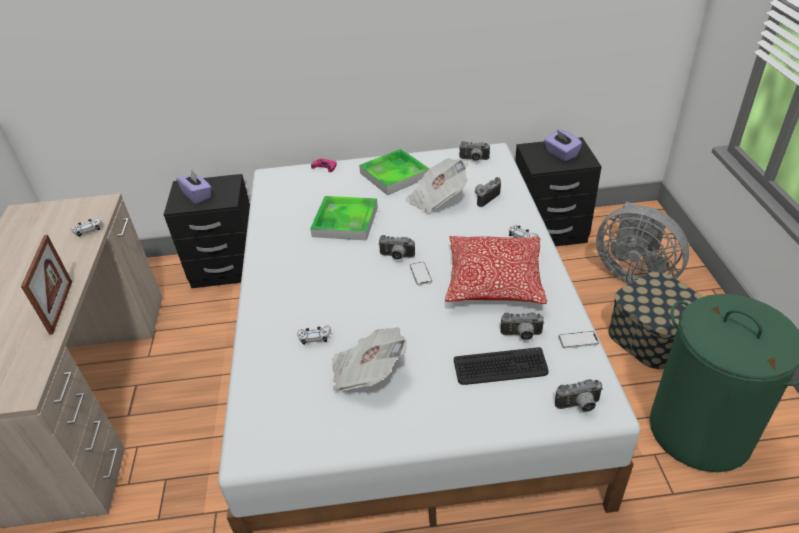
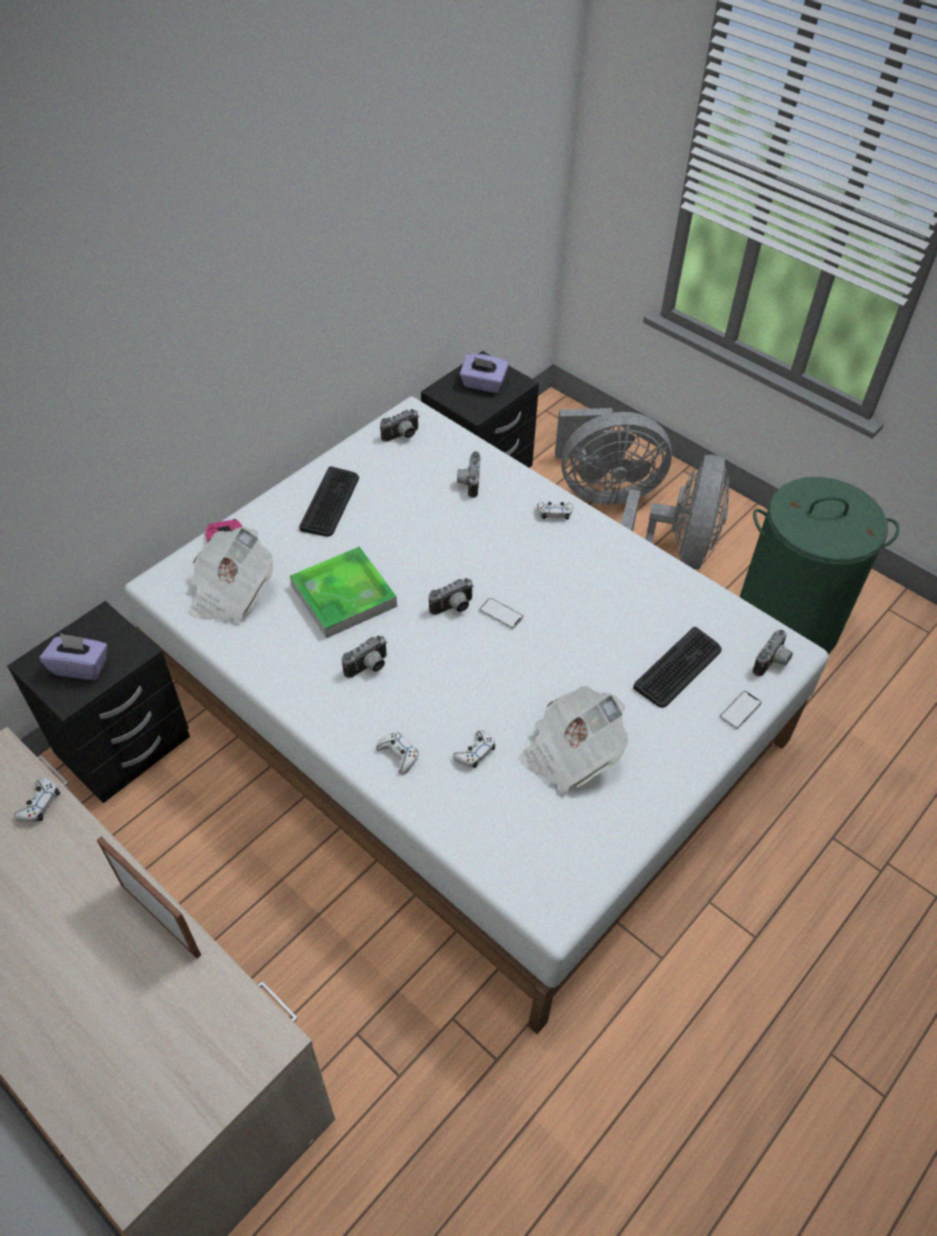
camera: 45 degrees left, 10 degrees up
tray [359,148,429,195] -> keyboard [299,466,359,537]
newspaper [406,158,468,213] -> newspaper moved to [190,527,273,622]
pillow [445,236,547,304] -> none
camera [500,313,544,340] -> camera moved to [342,635,387,678]
phone [558,331,599,348] -> phone moved to [720,691,762,729]
storage box [608,272,703,369] -> grey fan [621,455,729,569]
none -> white game controller [376,732,418,775]

